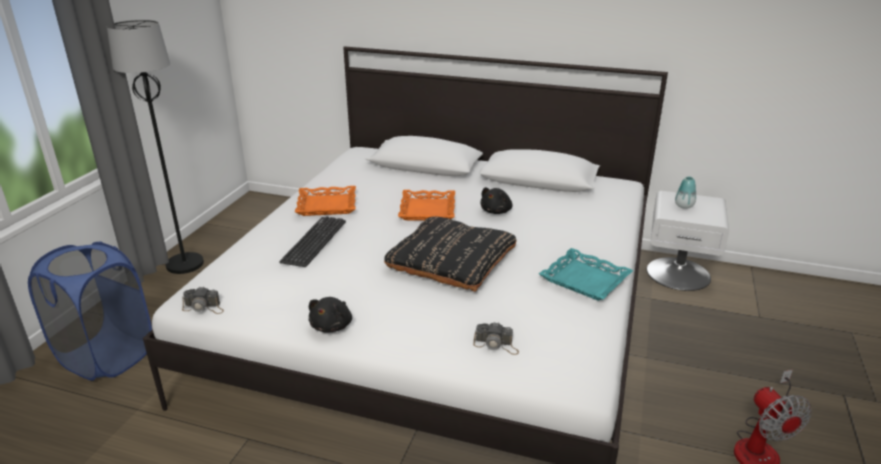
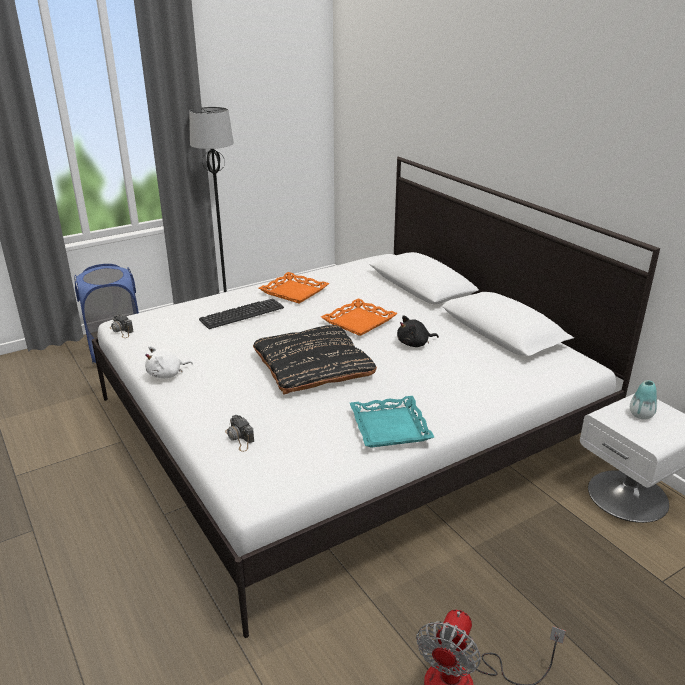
camera: 40 degrees right, 0 degrees up
black plush toy [309,297,352,333] -> white plush toy [145,346,193,379]

